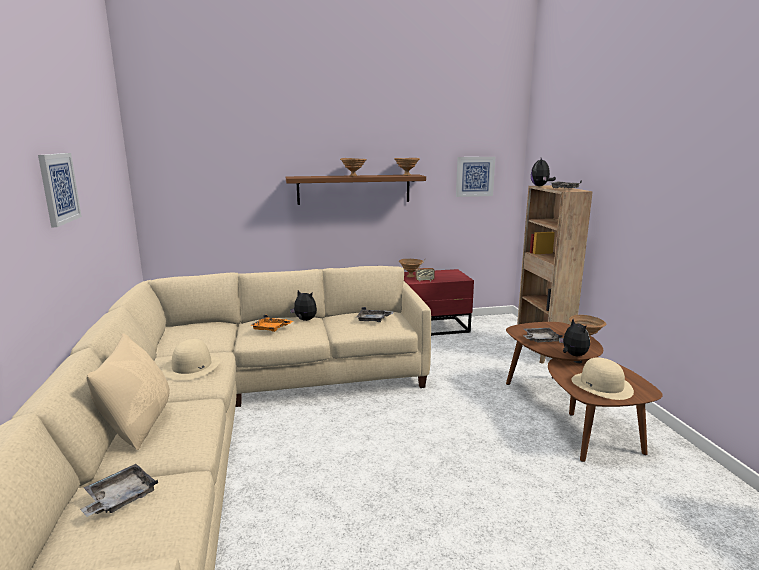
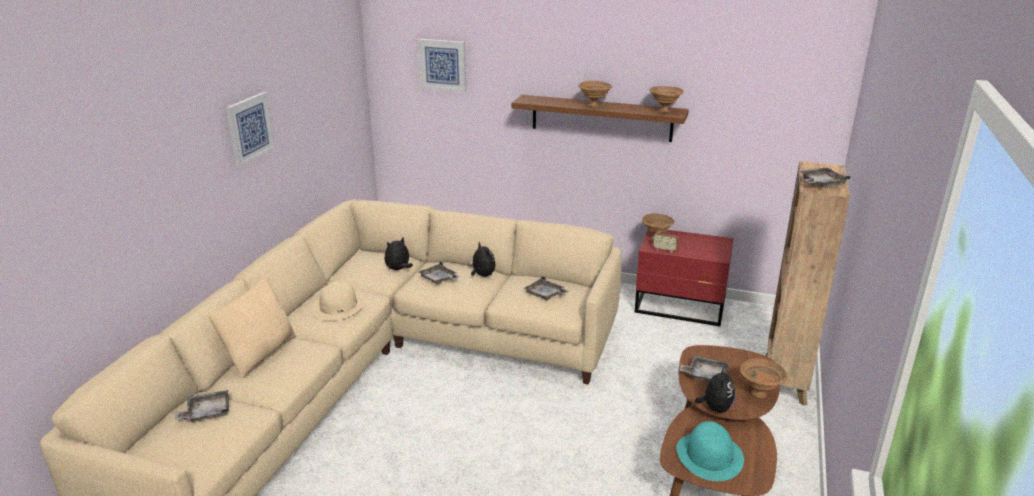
camera: 30 degrees right, 10 degrees up
orange tray [250,315,293,332] -> grey tray [419,262,460,284]
picture [456,157,495,197] -> picture moved to [418,39,466,92]
plush toy [531,158,556,186] -> plush toy moved to [384,237,413,270]
beige hat [571,357,634,400] -> turquoise hat [676,421,744,481]

